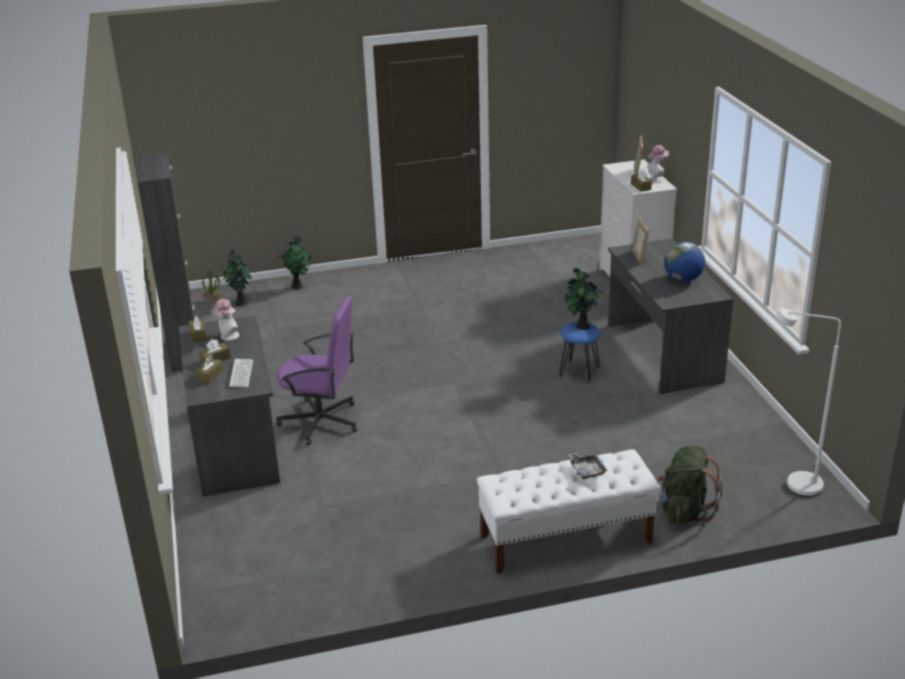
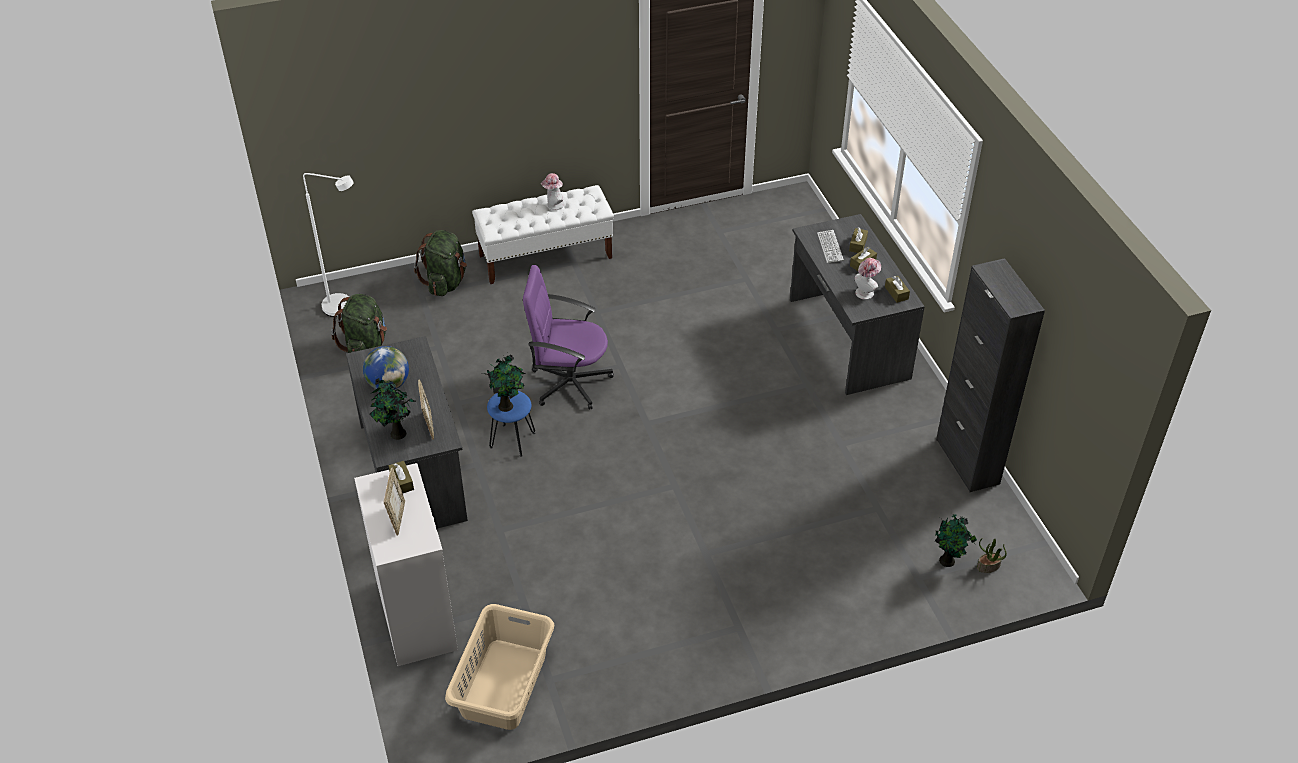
camera: 175 degrees right, 15 degrees up
purple office chair [276,296,358,445] -> purple office chair moved to [523,265,614,409]
potted plant [278,237,312,290] -> potted plant moved to [369,378,416,440]
grey tray [568,453,608,480] -> none
hat [647,145,669,183] -> hat moved to [541,173,564,210]
none -> green backpack [331,294,387,353]
none -> beige laundry basket [445,604,554,730]

